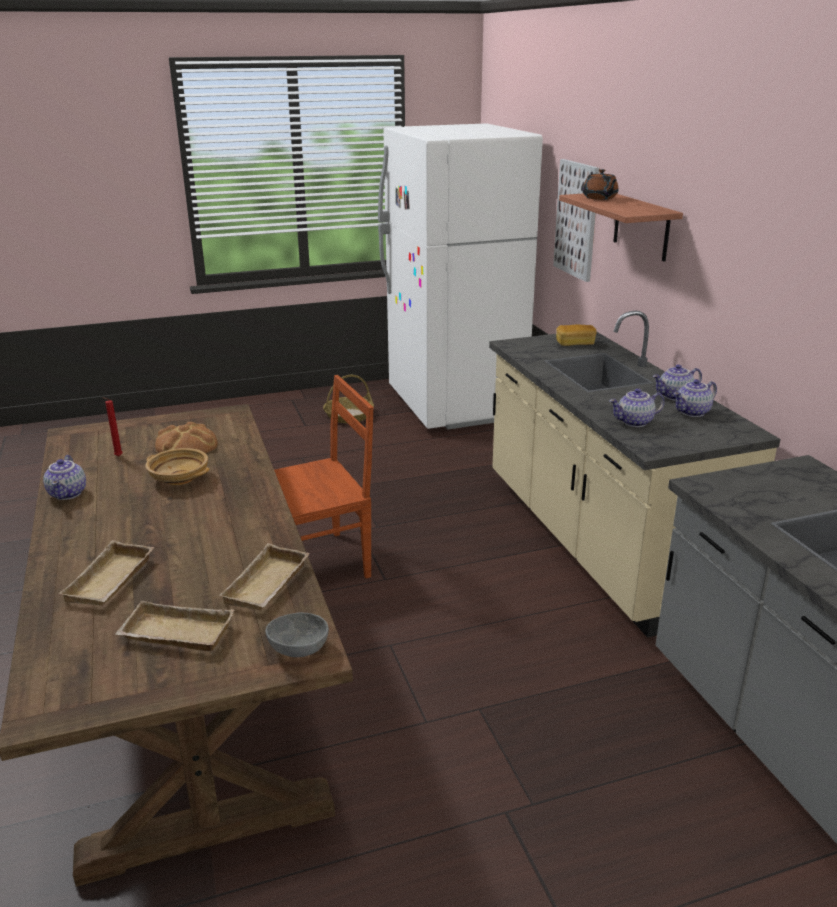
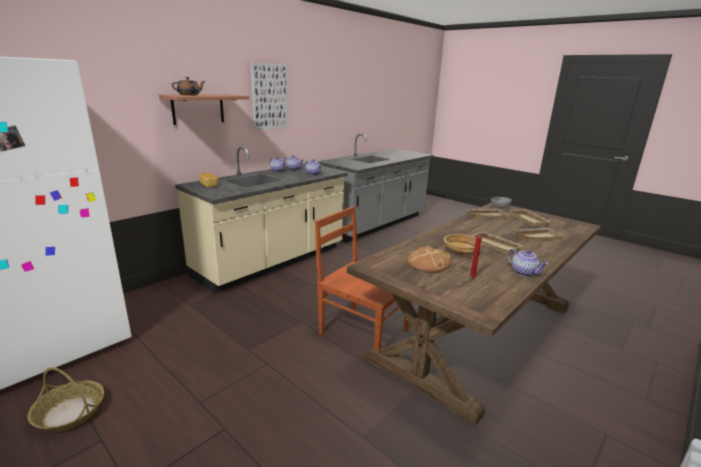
camera: 120 degrees left, 5 degrees down
teapot [43,455,86,500] -> teapot turned 90 degrees clockwise [506,249,549,277]
picture [553,159,600,282] -> picture moved to [251,63,288,130]
none -> beige tray [471,231,523,255]

